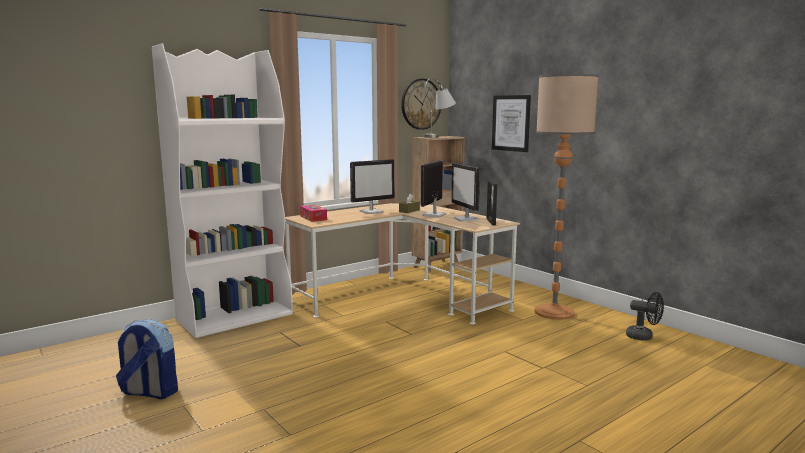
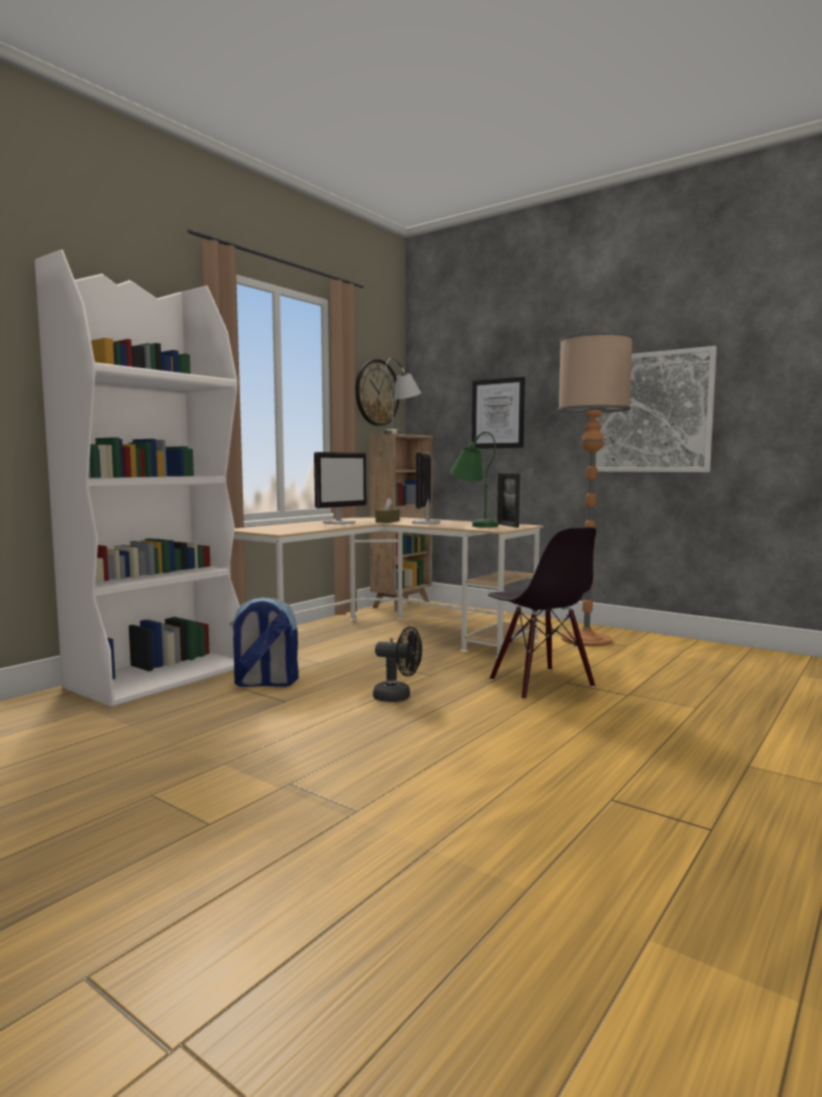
camera: 15 degrees left, 5 degrees down
backpack [116,319,178,399] -> backpack moved to [230,597,299,687]
tissue box [300,205,327,222] -> none
monitor [451,162,480,222] -> green table lamp [450,431,498,528]
black fan [626,292,664,341] -> black fan moved to [373,626,422,702]
none -> black chair [488,527,596,700]
none -> picture [595,346,717,472]

